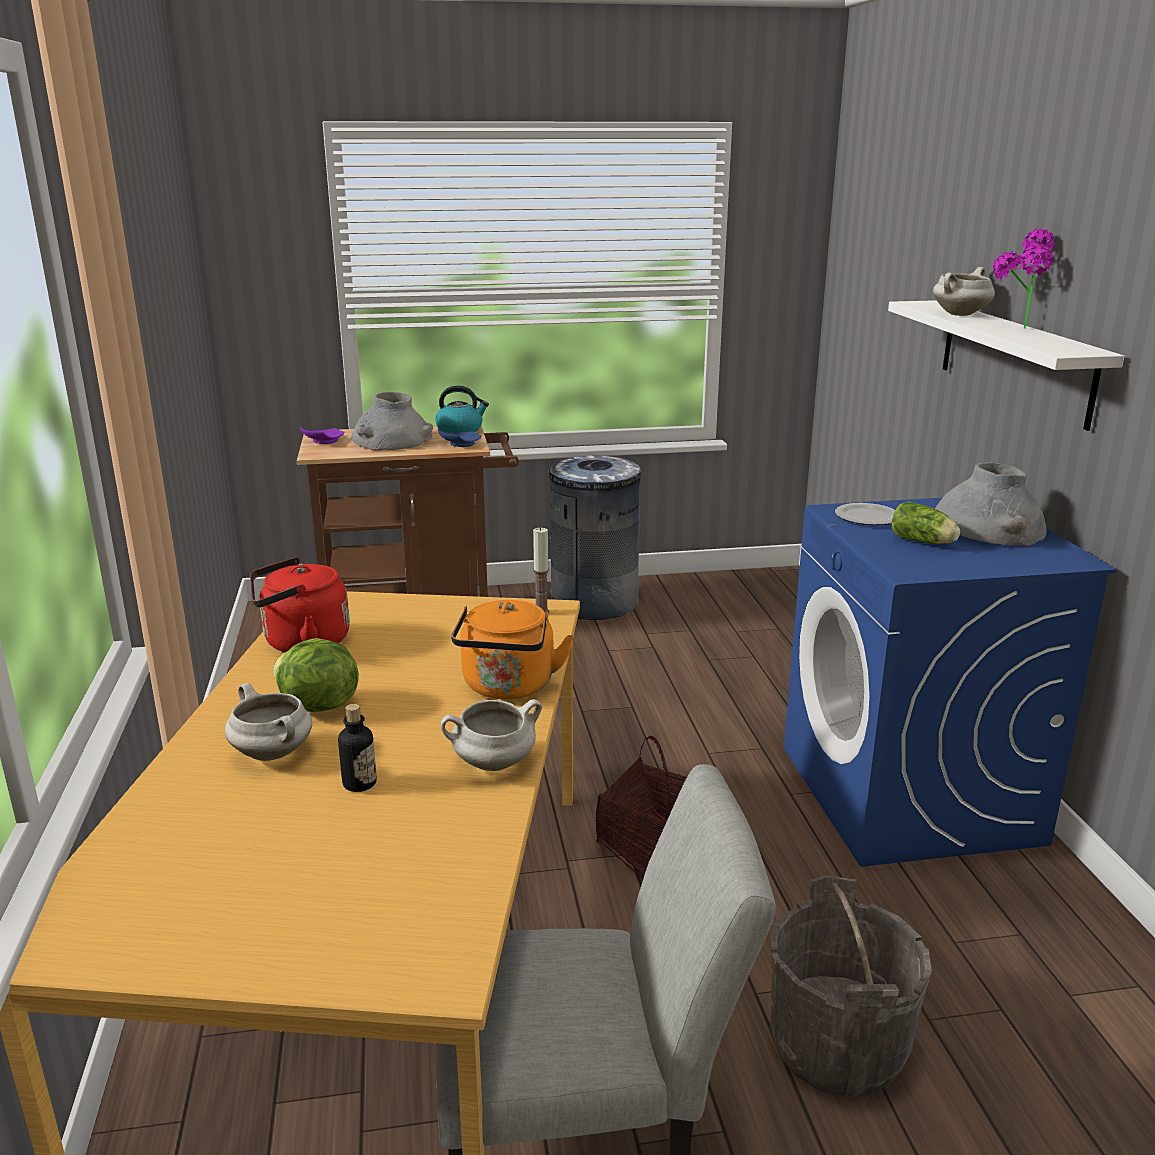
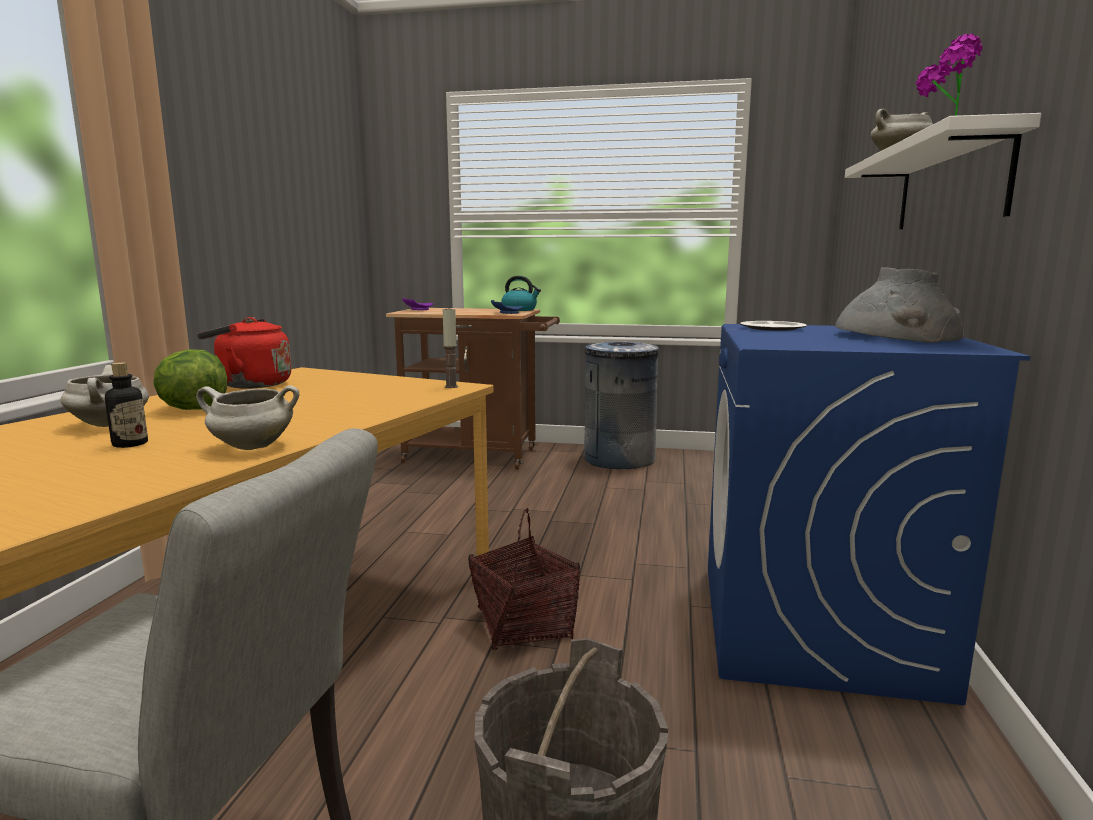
camera: 20 degrees right, 10 degrees down
grey vase [351,392,433,451] -> none
orange kettle [451,600,574,699] -> none
lettuce [892,501,960,544] -> none

